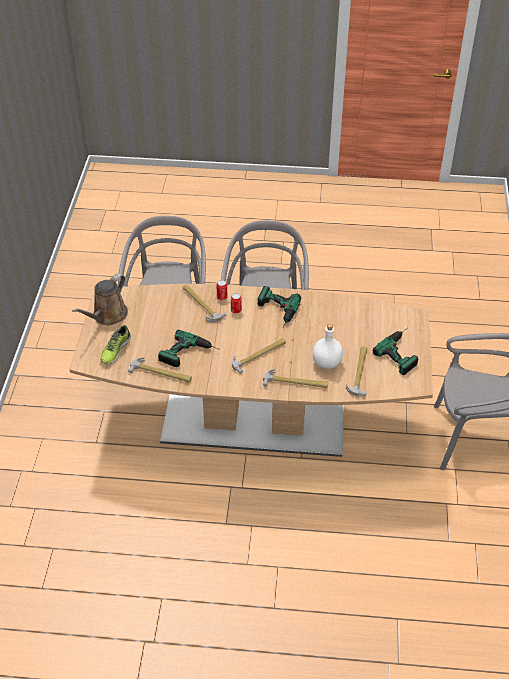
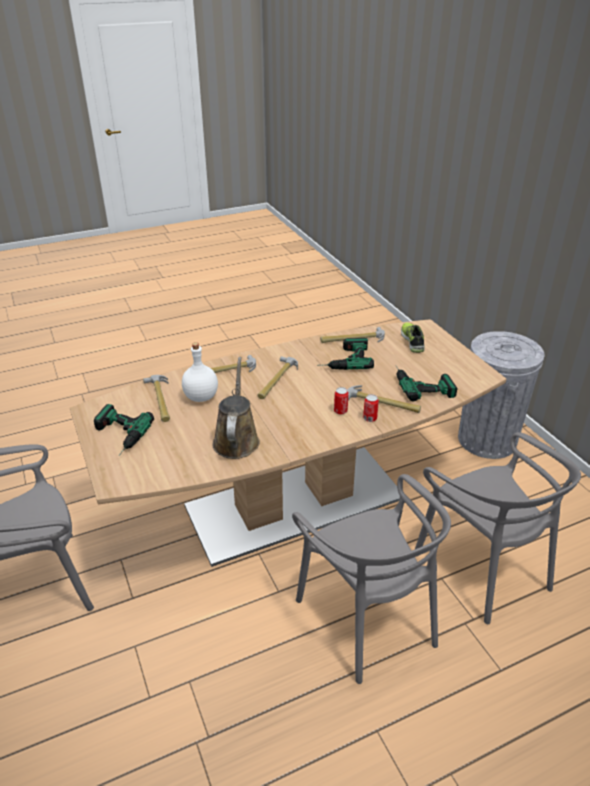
camera: 150 degrees right, 10 degrees down
brown watering can [72,274,128,325] -> brown watering can moved to [213,357,260,459]
power drill [258,286,301,327] -> power drill moved to [395,365,458,401]
none -> grey trash can [458,331,544,459]

